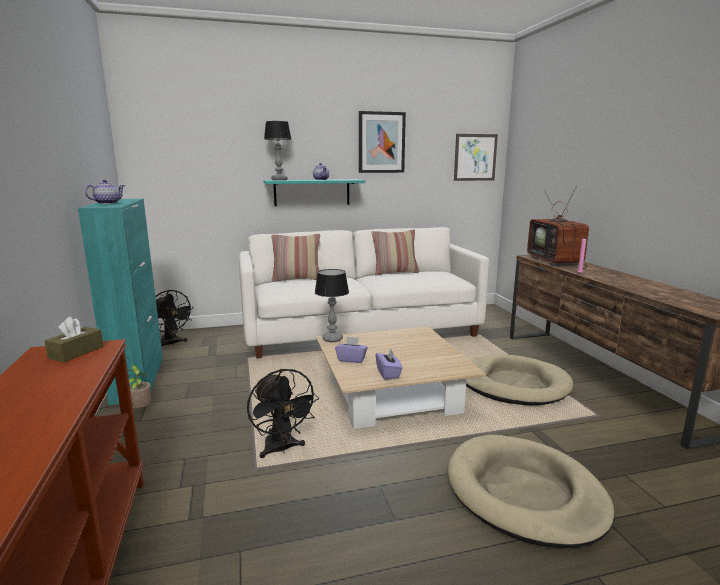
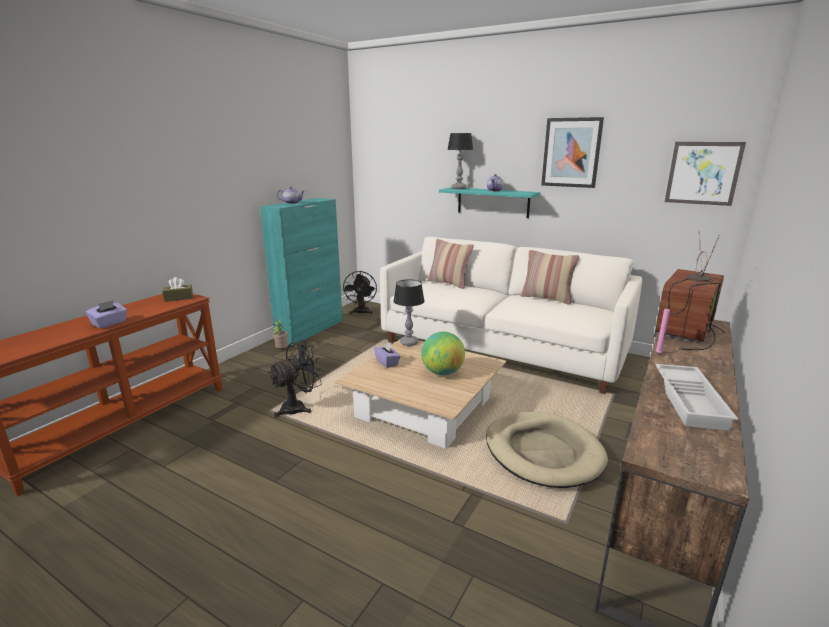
camera: 45 degrees right, 5 degrees up
black fan [247,369,319,458] -> black fan turned 150 degrees counterclockwise [268,340,324,418]
purple tissue box [376,349,403,380] -> purple tissue box moved to [85,300,127,329]
beige dog bed [448,434,615,548] -> none
none -> globe [421,332,465,375]
none -> white tray [655,364,738,431]

